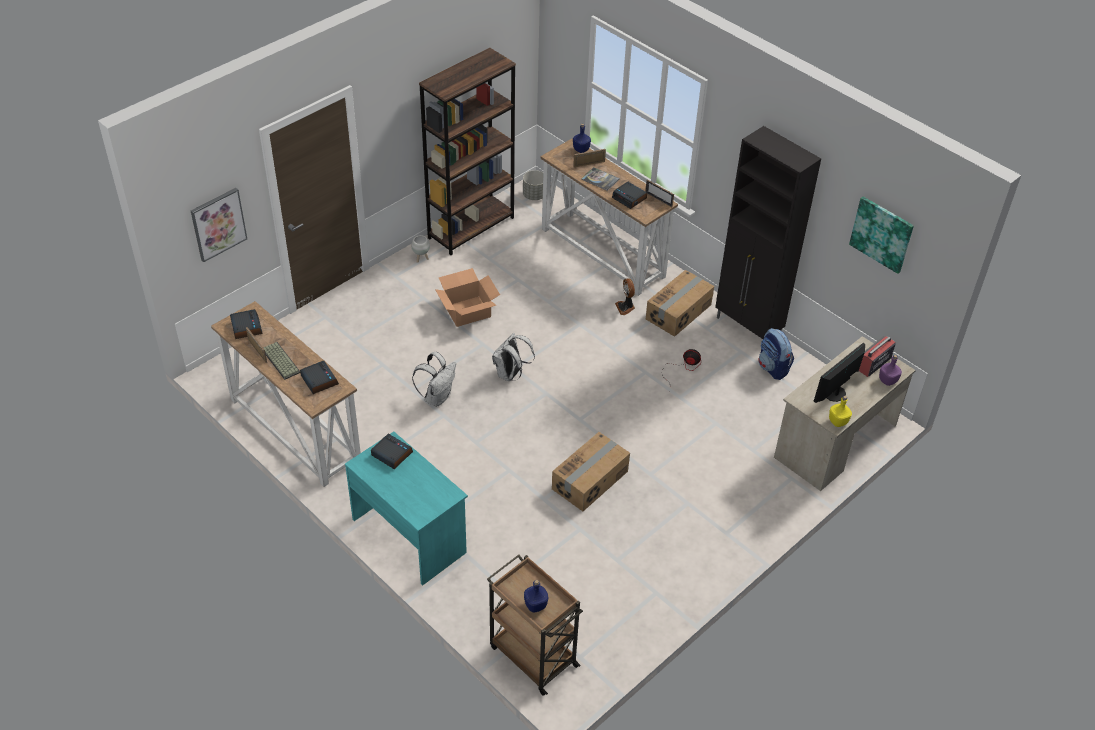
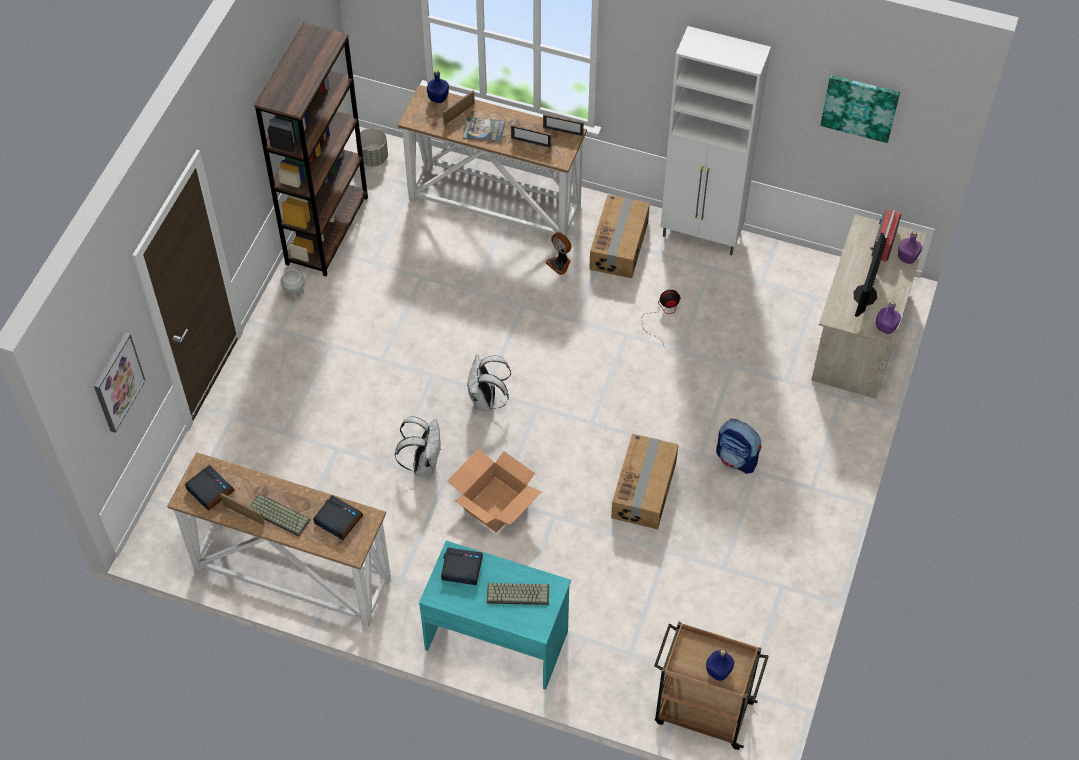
camera: 25 degrees left, 10 degrees up
cardboard box [435,268,500,327] -> cardboard box moved to [447,449,542,533]
alarm clock [612,182,647,209] -> picture frame [511,125,551,148]
black cabinet [715,126,821,339] -> white cabinet [661,26,771,255]
backpack [758,328,794,380] -> backpack moved to [716,418,762,474]
yellow bottle [829,396,852,427] -> purple bottle [876,301,901,334]
none -> keyboard [487,583,549,605]

